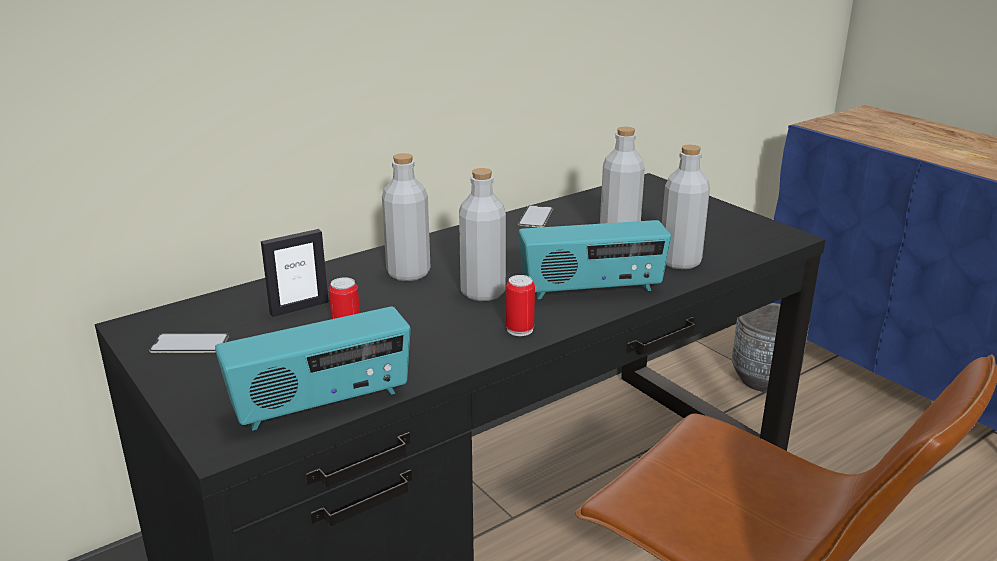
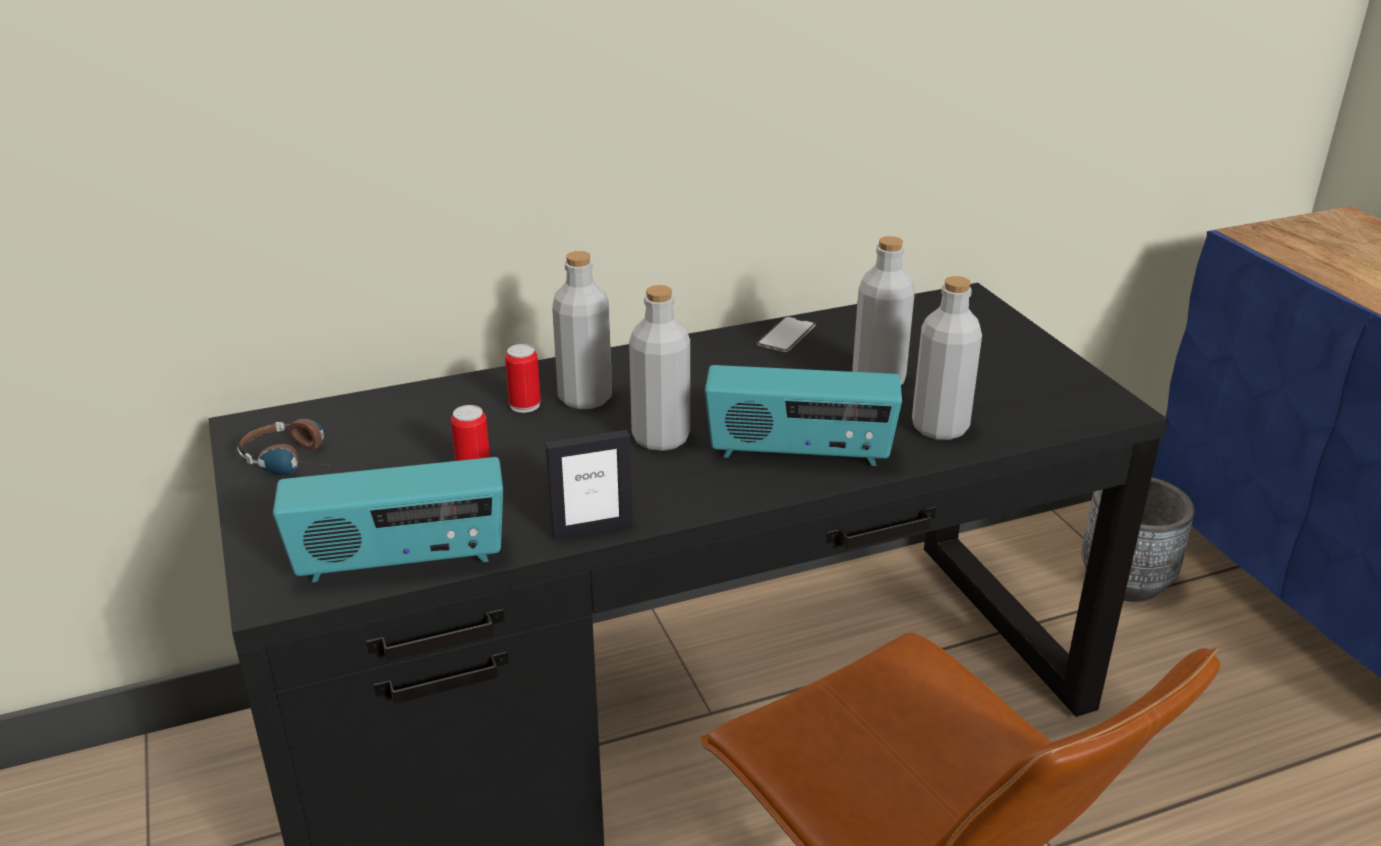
camera: 15 degrees right, 5 degrees up
phone [149,333,229,353] -> headphones [237,419,331,475]
picture frame [261,229,329,317] -> picture frame moved to [545,430,633,540]
can [506,275,535,336] -> can moved to [505,344,541,413]

